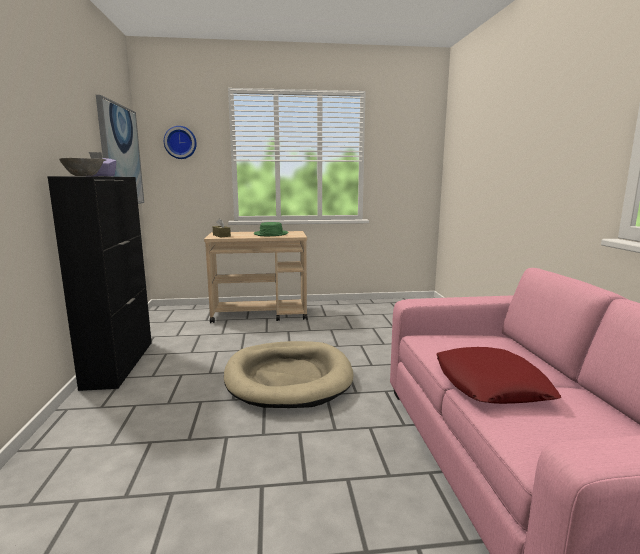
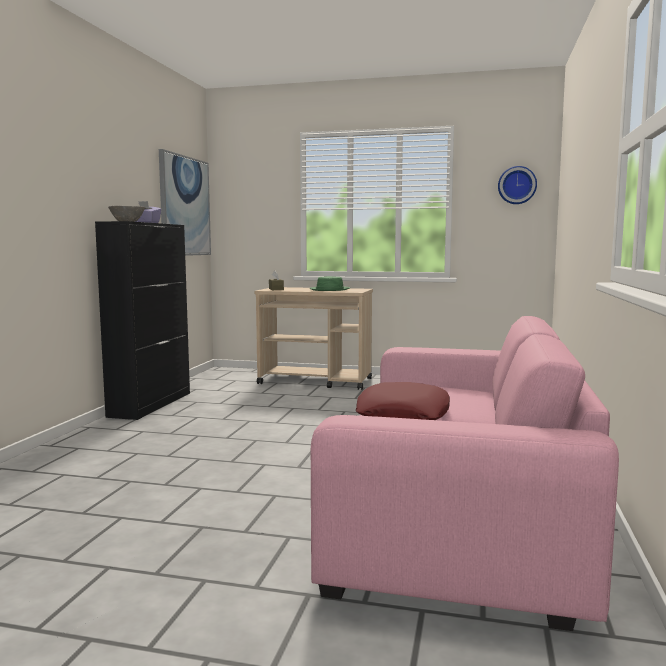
camera: 20 degrees right, 5 degrees down
wall clock [164,126,197,159] -> wall clock moved to [498,166,537,204]
beige dog bed [224,341,354,408] -> none

